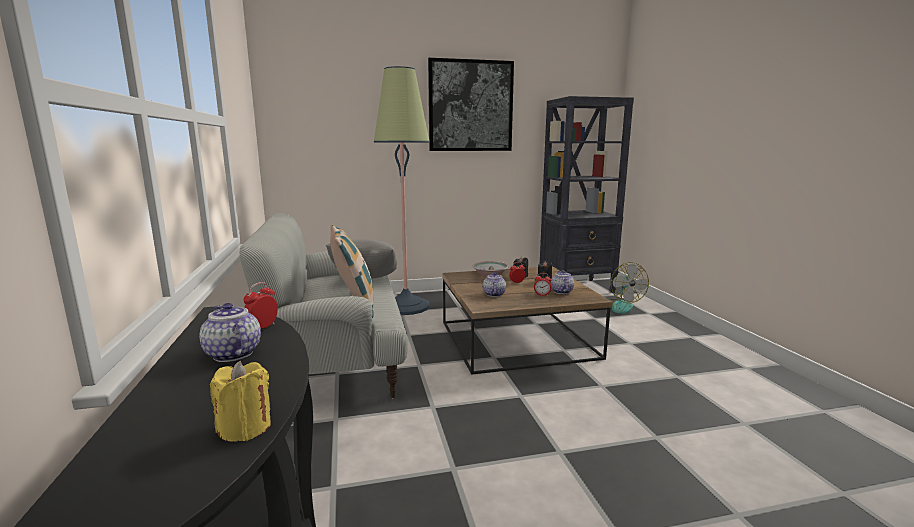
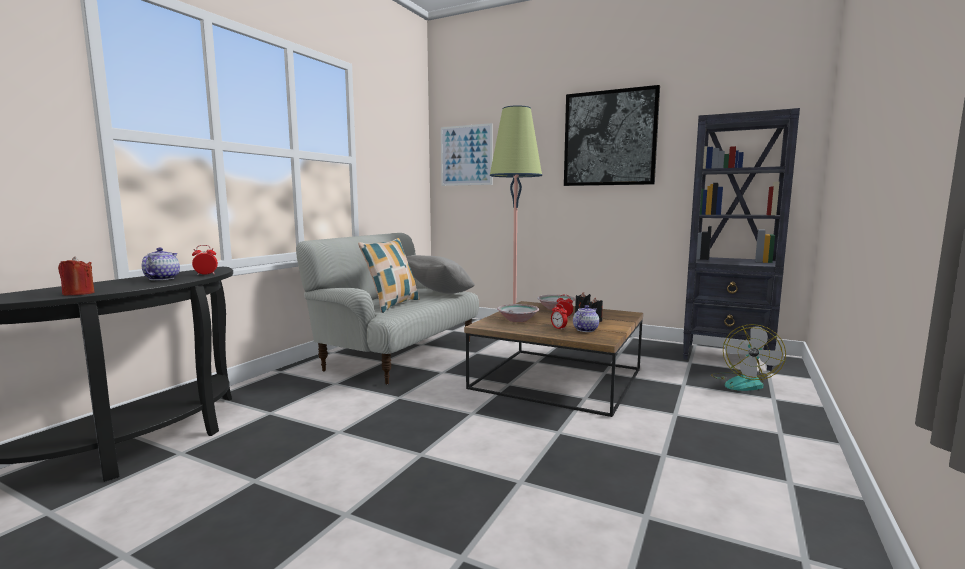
camera: 40 degrees right, 5 degrees down
yellow candle [210,361,271,442] -> red candle [58,256,95,296]
teapot [483,272,506,297] -> bowl [497,304,539,322]
none -> picture [441,123,493,186]

